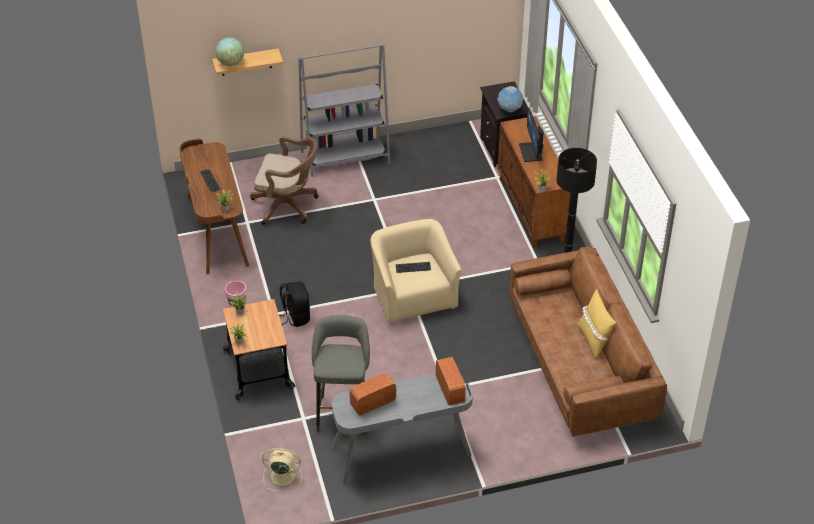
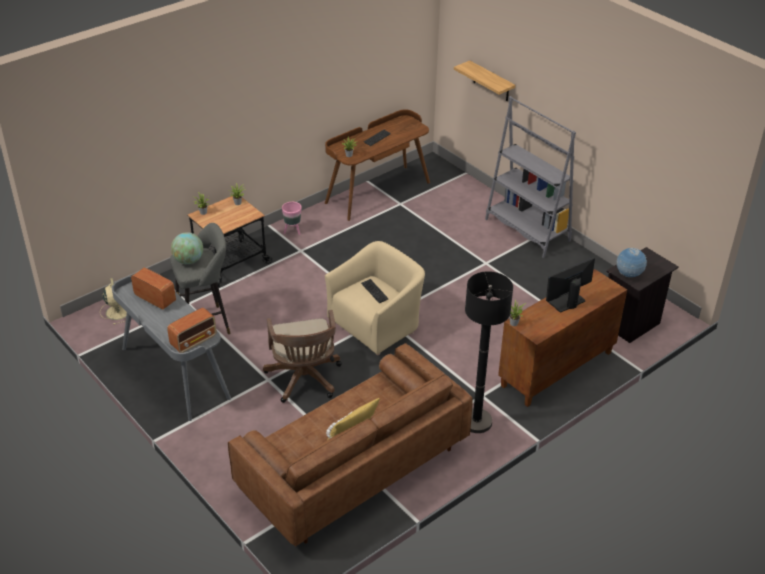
camera: 65 degrees right, 5 degrees down
globe [216,38,244,66] -> globe moved to [171,232,203,264]
brown office chair [250,136,318,225] -> brown office chair moved to [263,310,342,403]
black backpack [279,282,310,327] -> none

